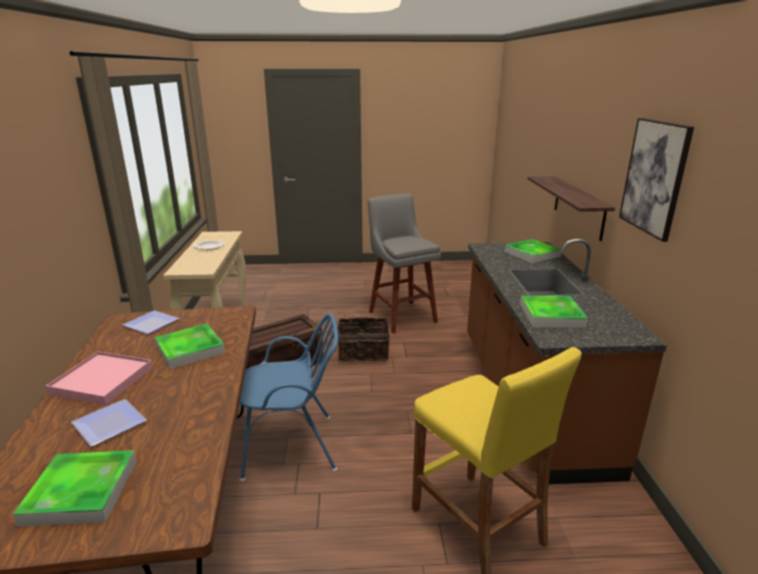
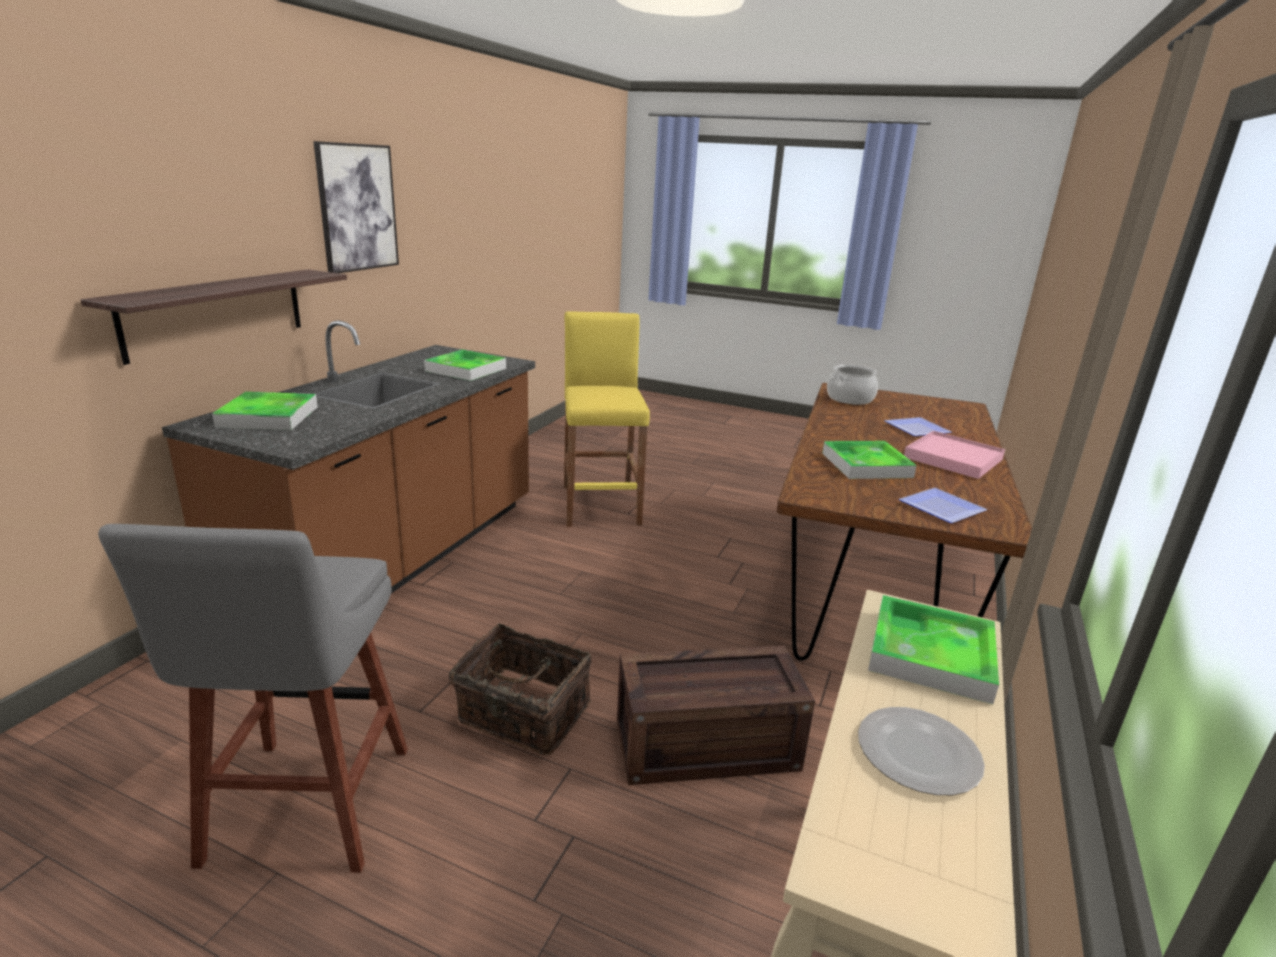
camera: 155 degrees left, 0 degrees up
tray [13,450,137,527] -> tray moved to [868,595,999,704]
blue chair [240,313,338,481] -> none
none -> cooking pot [827,365,878,405]

